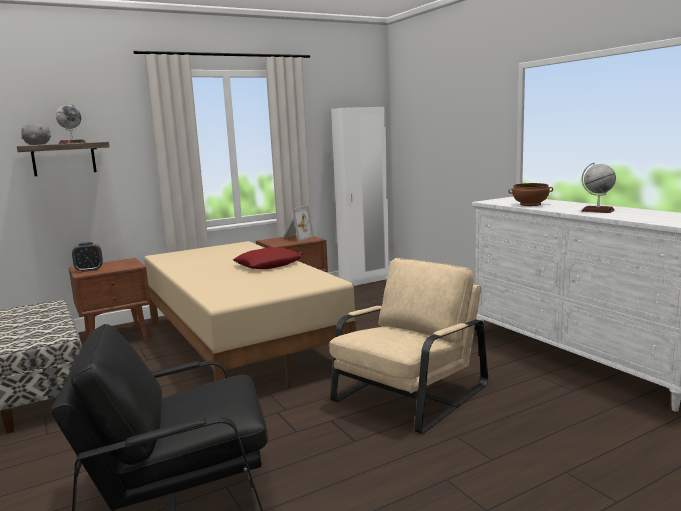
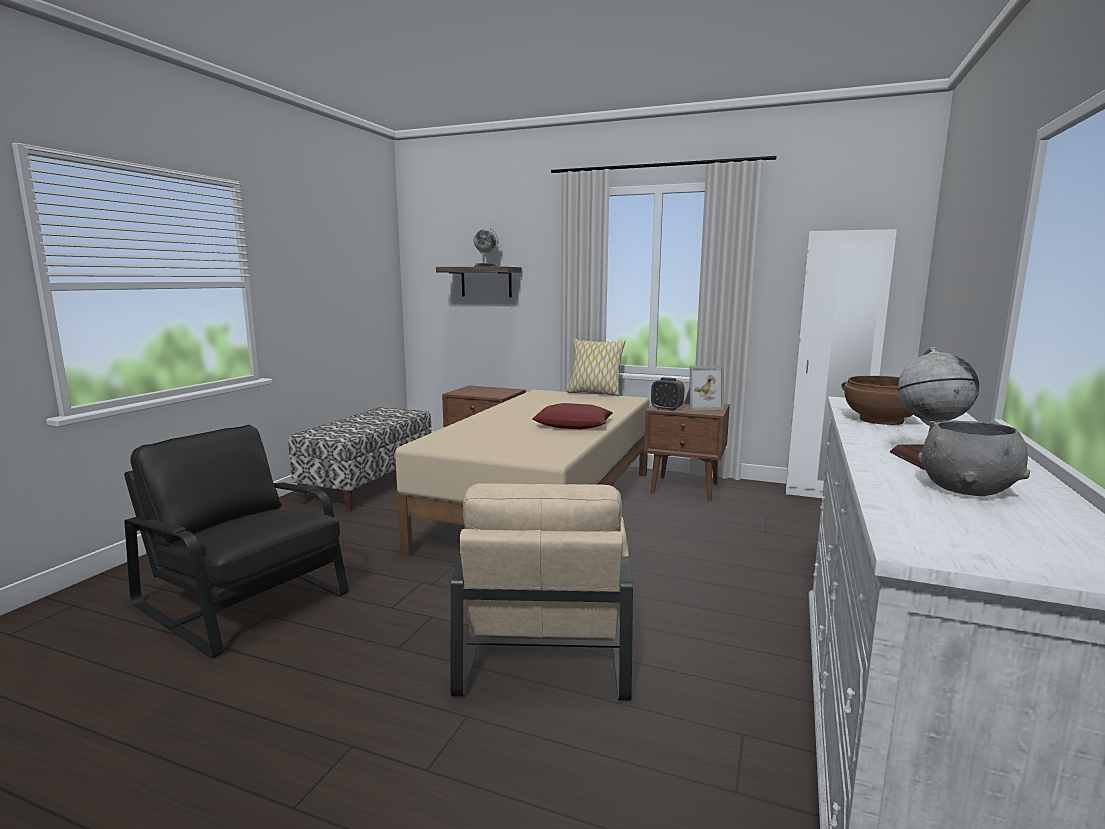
camera: 50 degrees right, 0 degrees up
grey bowl [21,124,51,145] -> grey bowl moved to [918,420,1030,496]
alarm clock [72,242,103,272] -> alarm clock moved to [651,377,685,411]
beige armchair [329,258,488,434] -> beige armchair turned 90 degrees clockwise [450,483,633,701]
none -> pillow [567,339,625,396]

